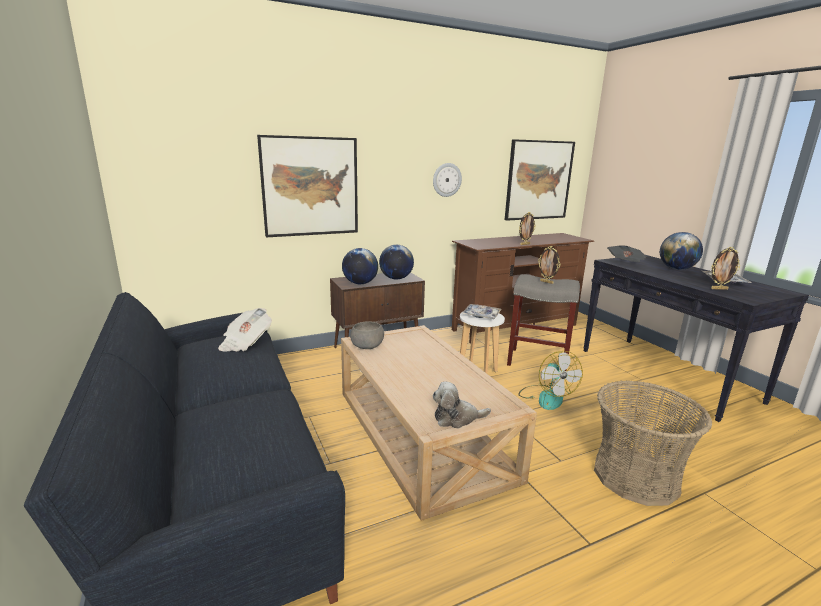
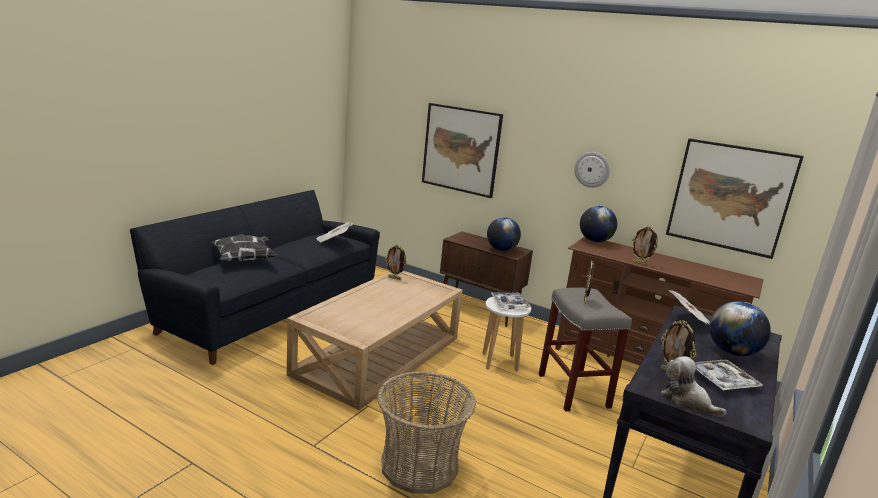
camera: 55 degrees right, 0 degrees up
globe [342,248,378,284] -> globe moved to [580,206,617,242]
grey bowl [350,321,384,349] -> picture frame [385,245,407,280]
plush toy [432,381,491,429] -> plush toy moved to [661,356,727,417]
fan [519,351,583,410] -> none
none -> pillow [212,234,277,262]

